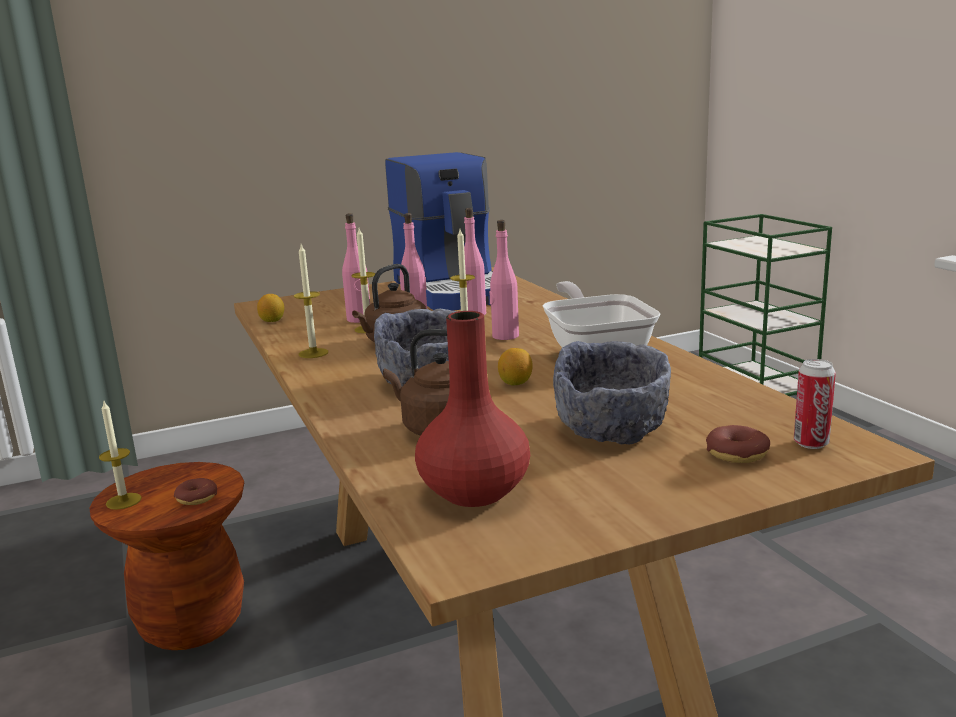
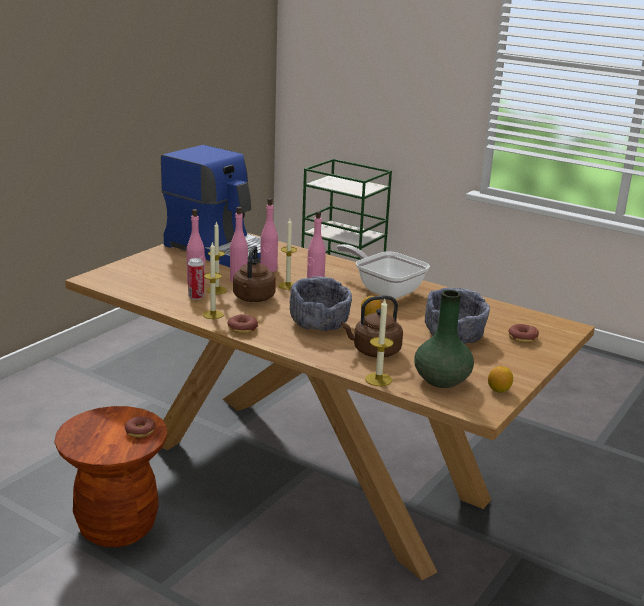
camera: 35 degrees left, 5 degrees up
candle [99,401,142,510] -> candle moved to [365,299,393,386]
lemon [257,294,284,322] -> lemon moved to [488,366,513,393]
red vase [415,311,530,507] -> green vase [414,290,474,388]
can [794,359,836,449] -> can moved to [188,258,204,300]
none -> donut [227,314,258,334]

